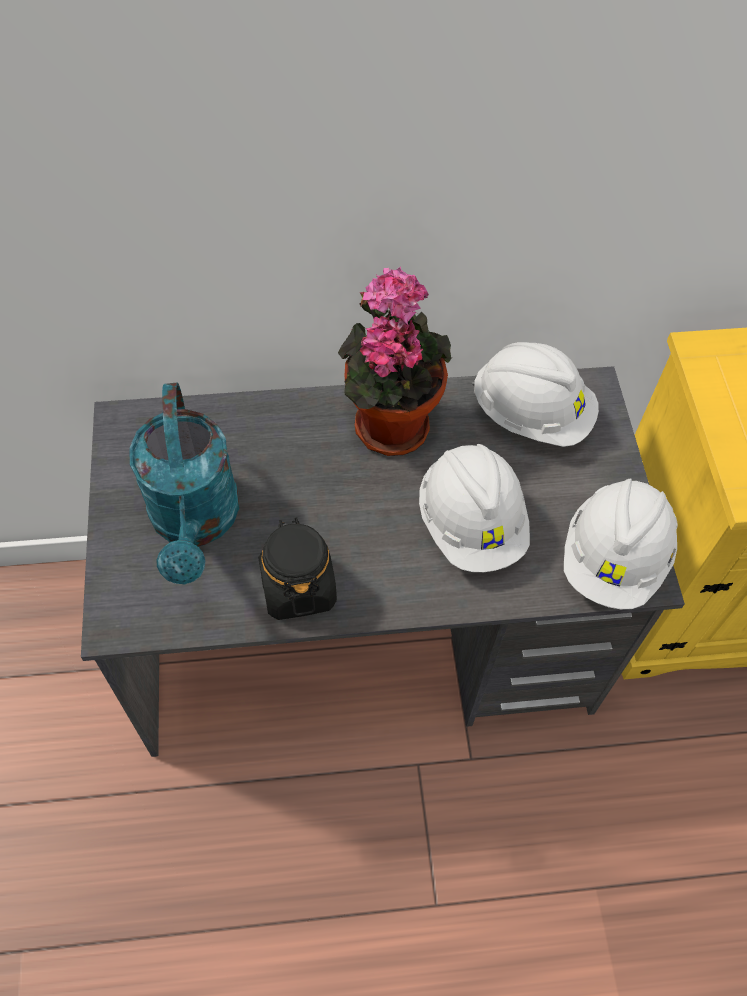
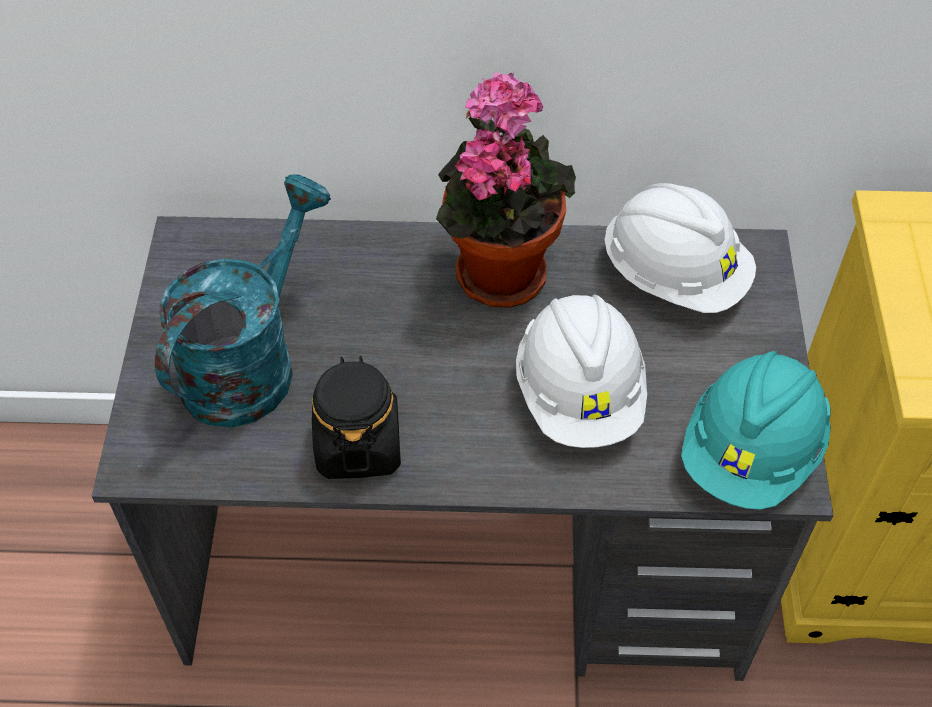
camera: 10 degrees right, 5 degrees down
turquoise watering can [129,382,239,585] -> turquoise watering can turned 150 degrees counterclockwise [155,174,331,428]
white hard hat [564,479,678,609] -> turquoise hard hat [681,351,831,510]

